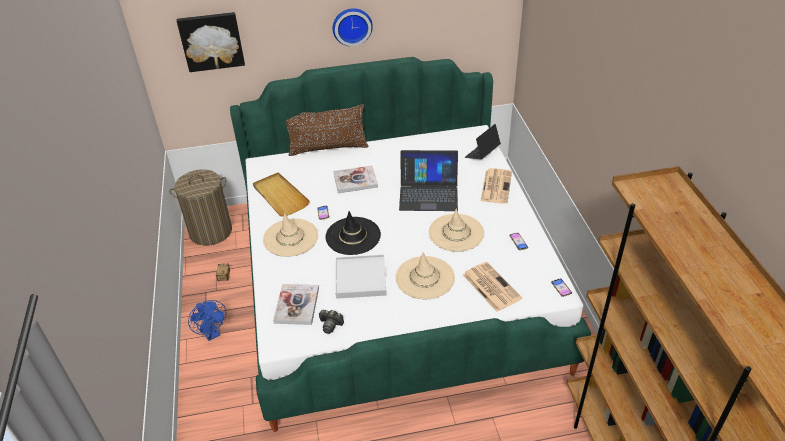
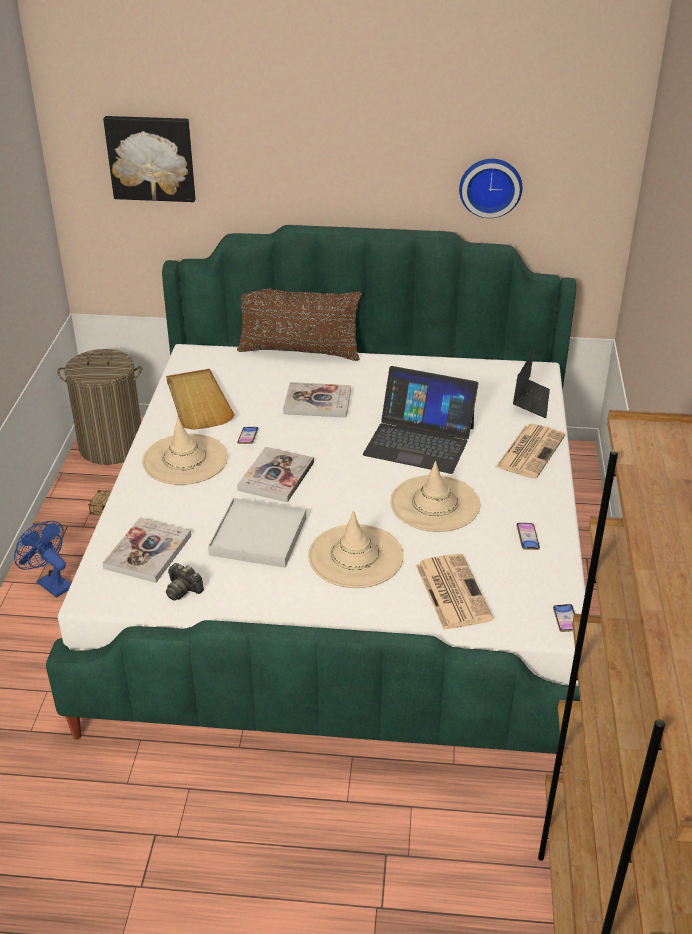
camera: 15 degrees right, 5 degrees down
blue fan [188,300,226,341] -> blue fan turned 150 degrees clockwise [14,521,71,598]
black hat [326,211,381,255] -> book [237,447,314,502]
wall clock [332,8,373,46] -> wall clock moved to [459,159,522,218]
laptop [465,124,501,159] -> laptop turned 135 degrees clockwise [513,349,550,418]

